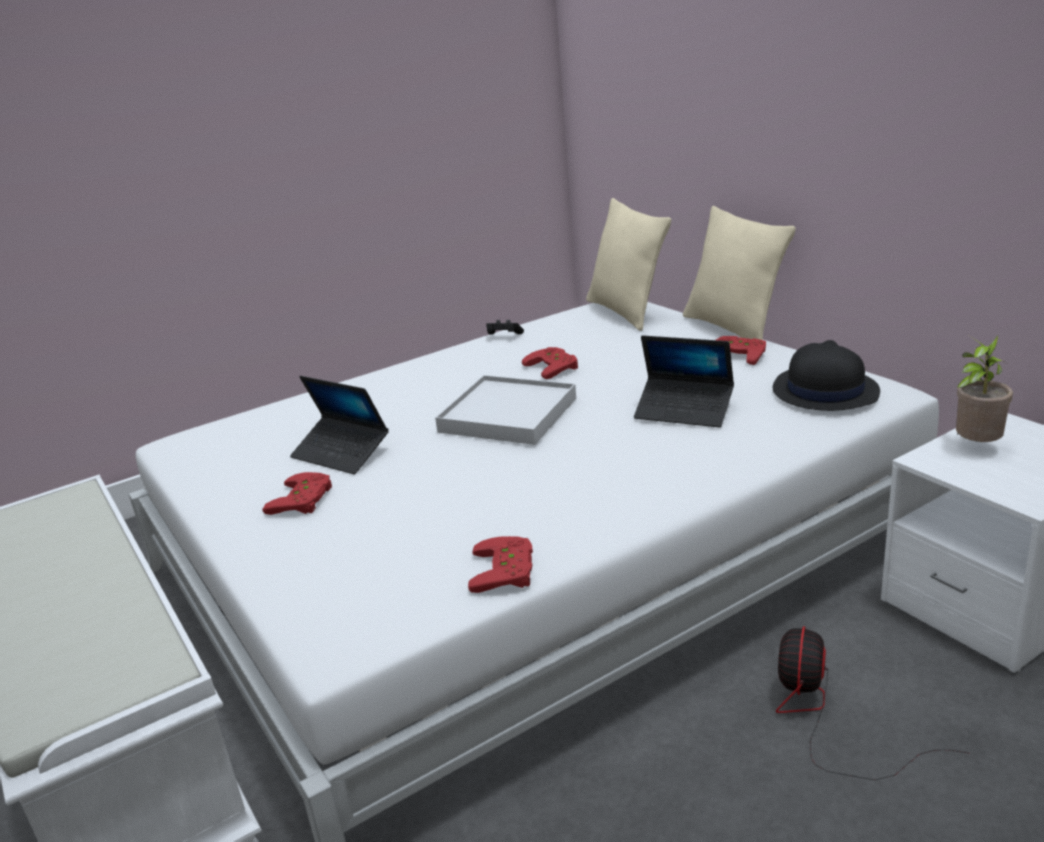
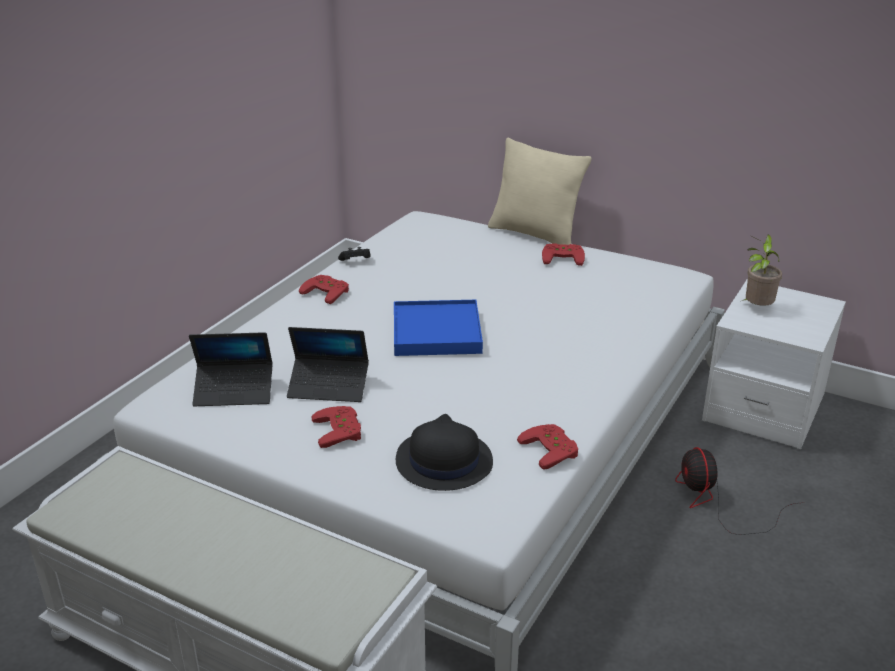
camera: 30 degrees left, 5 degrees up
white tray [435,375,576,445] -> blue tray [394,300,483,356]
red game controller [522,347,578,379] -> red game controller moved to [299,275,349,304]
beige pillow [586,198,671,331] -> none
laptop [634,335,734,428] -> laptop moved to [189,332,272,406]
black hat [773,340,880,411] -> black hat moved to [396,414,493,491]

